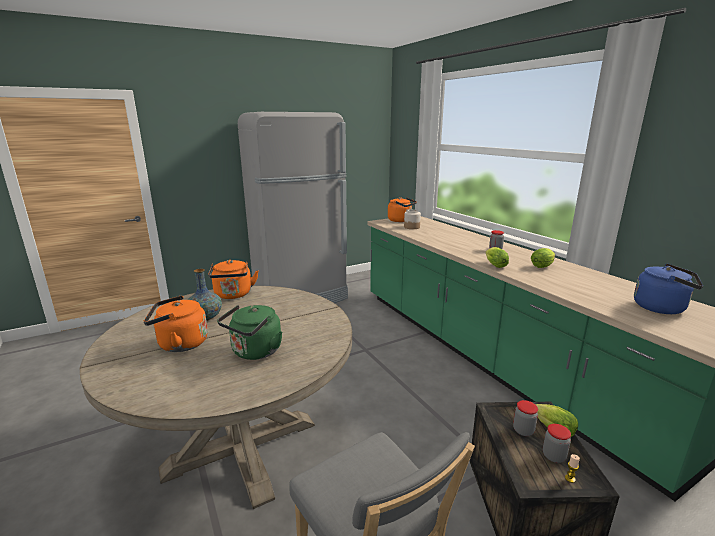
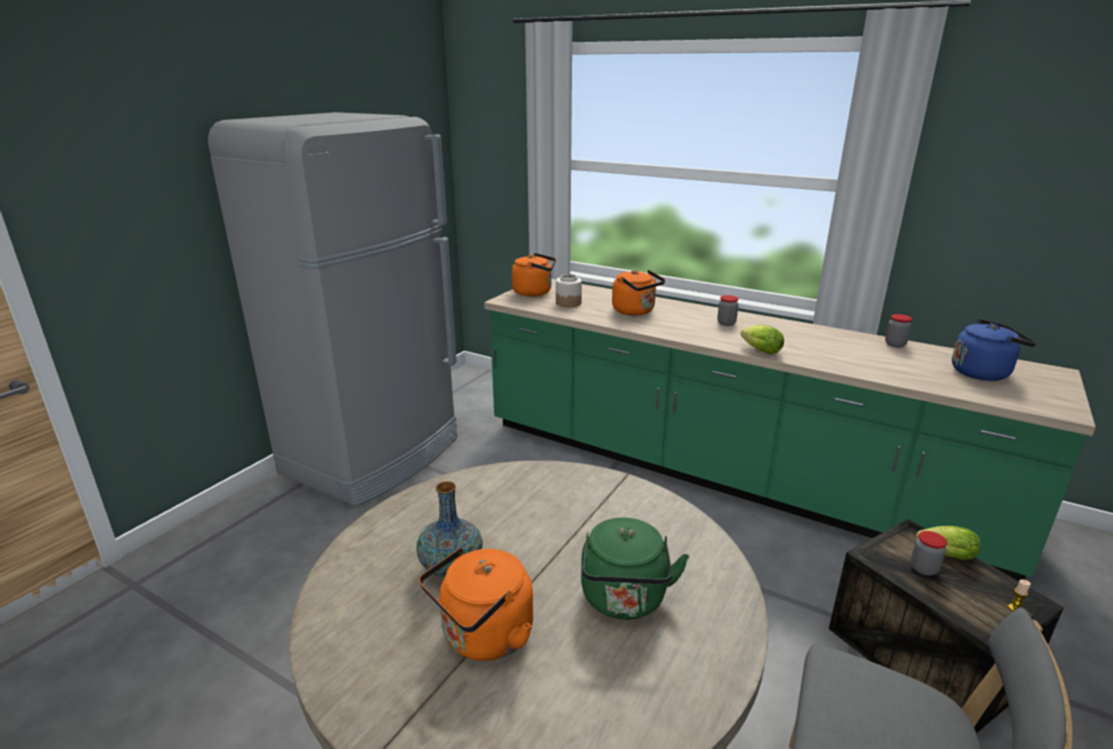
camera: 30 degrees left, 5 degrees up
orange kettle [208,260,258,299] -> orange kettle moved to [612,270,665,316]
lettuce [531,248,555,268] -> none
jar [543,424,571,463] -> jar moved to [885,314,912,348]

